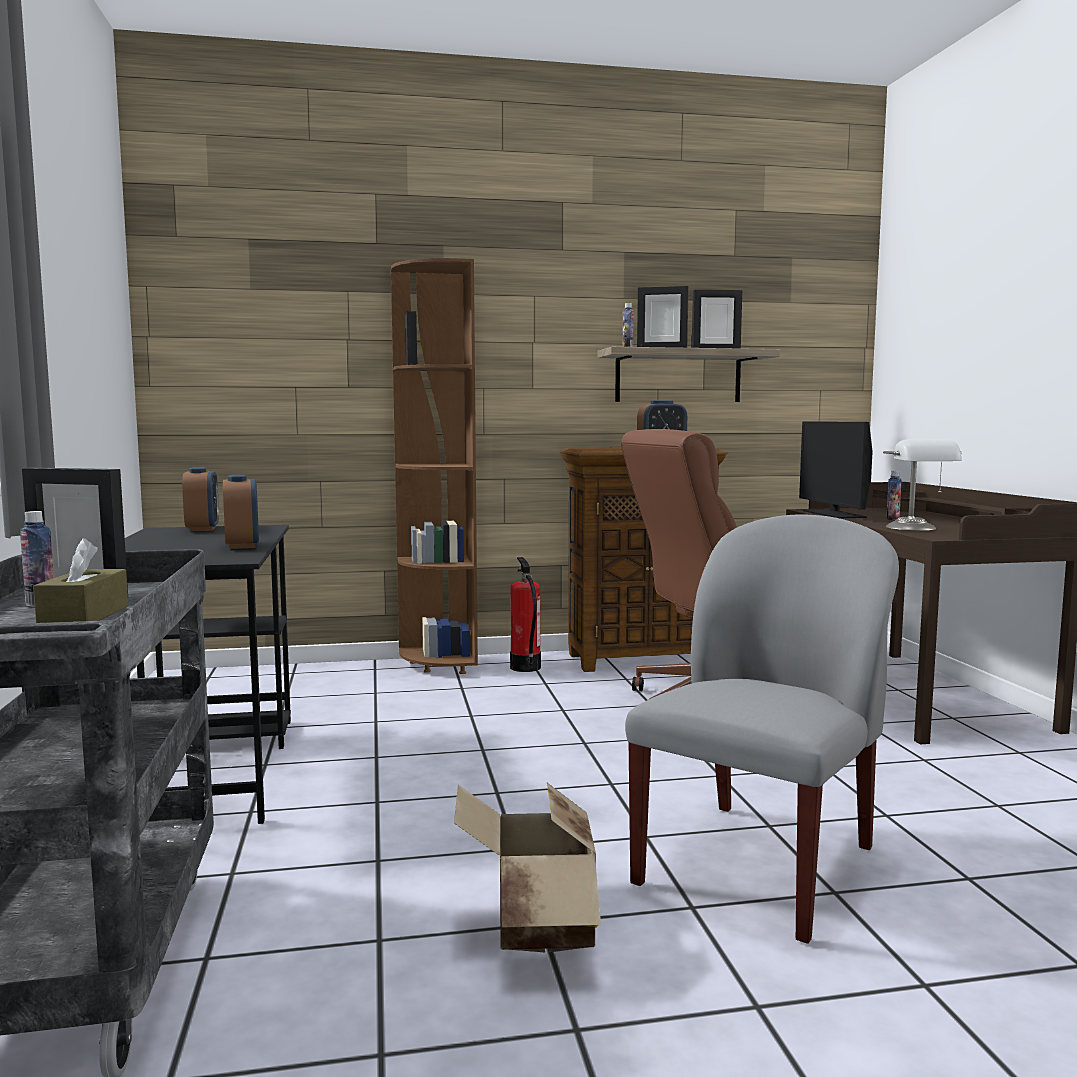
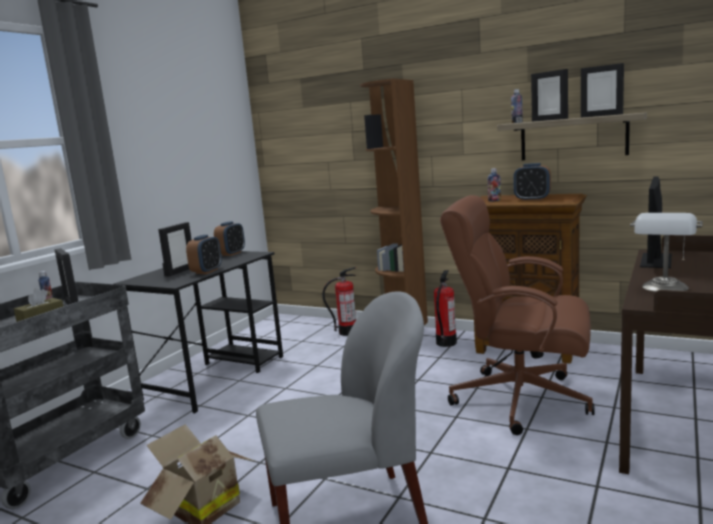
camera: 40 degrees right, 5 degrees up
bottle [886,471,902,520] -> bottle moved to [487,168,501,202]
none -> picture frame [158,222,192,276]
none -> fire extinguisher [322,267,356,336]

